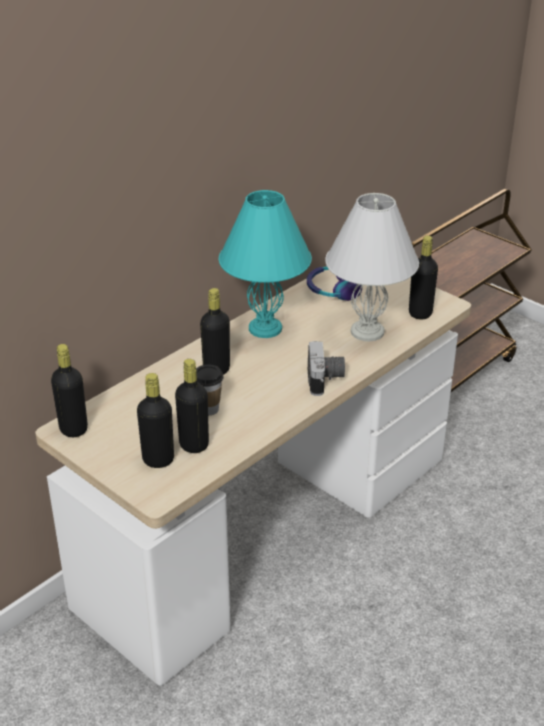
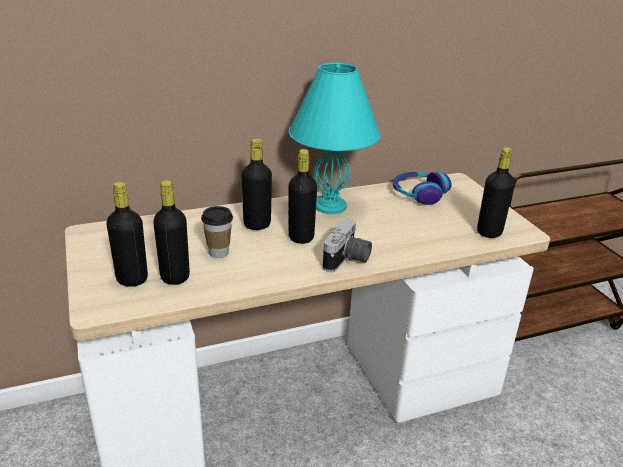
camera: 25 degrees right, 5 degrees down
black bottle [51,344,88,437] -> black bottle moved to [288,149,317,244]
white table lamp [325,193,419,341] -> none

